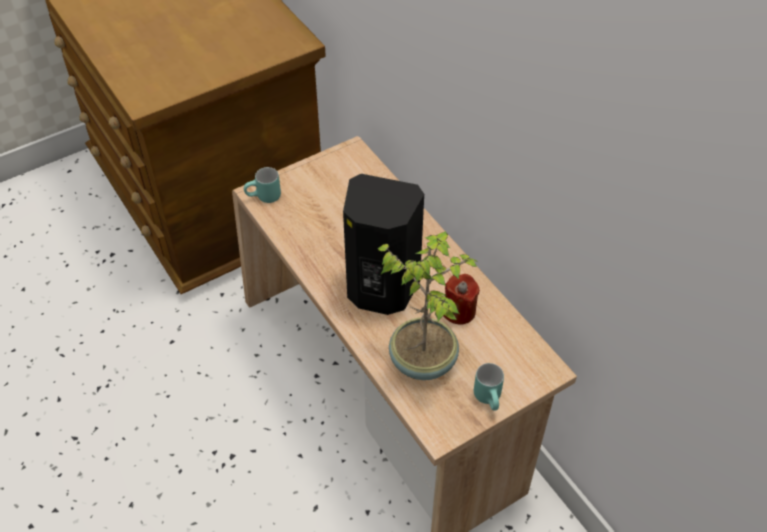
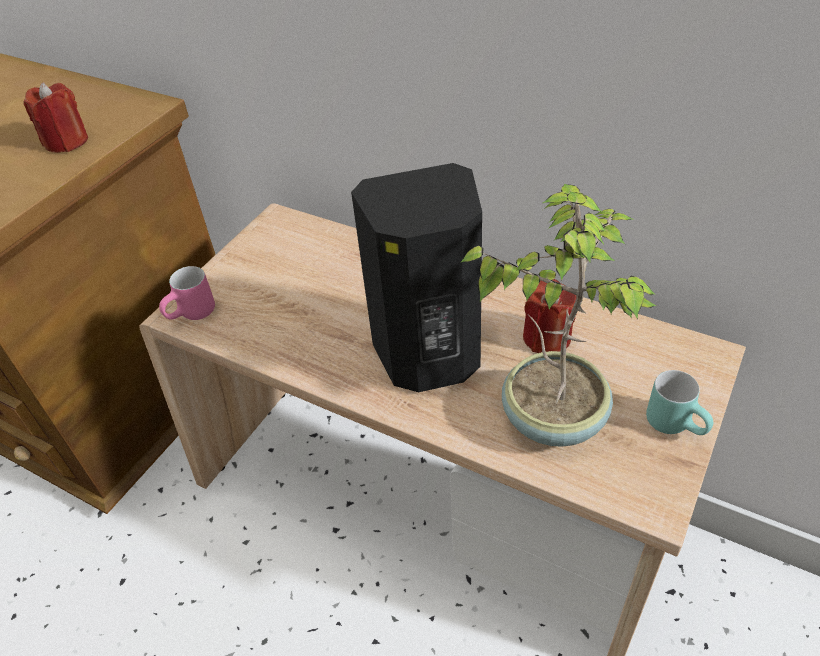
camera: 25 degrees left, 5 degrees down
turquoise mug [244,167,281,203] -> pink mug [159,266,215,320]
none -> red candle [24,82,88,153]

